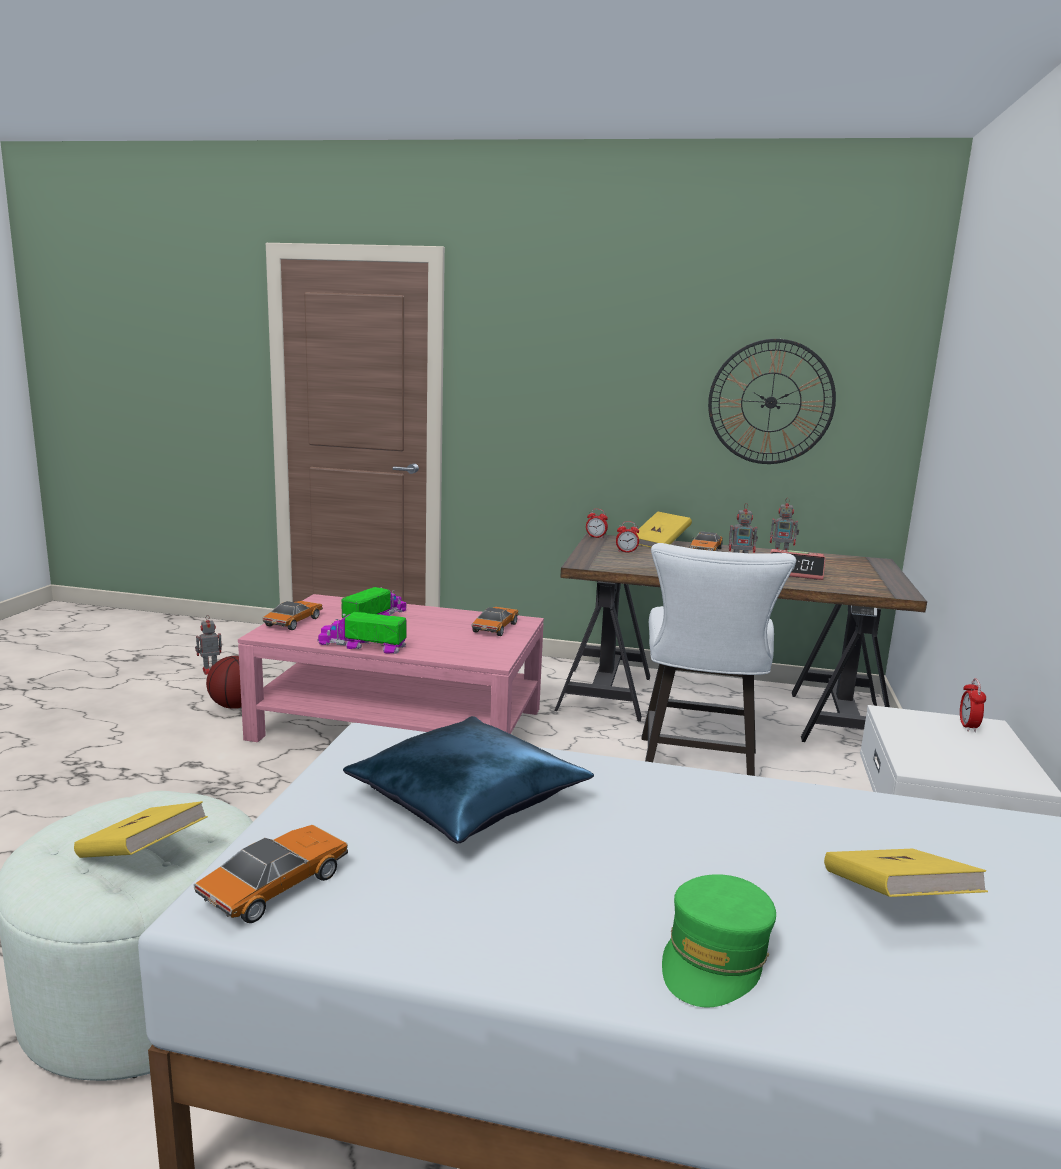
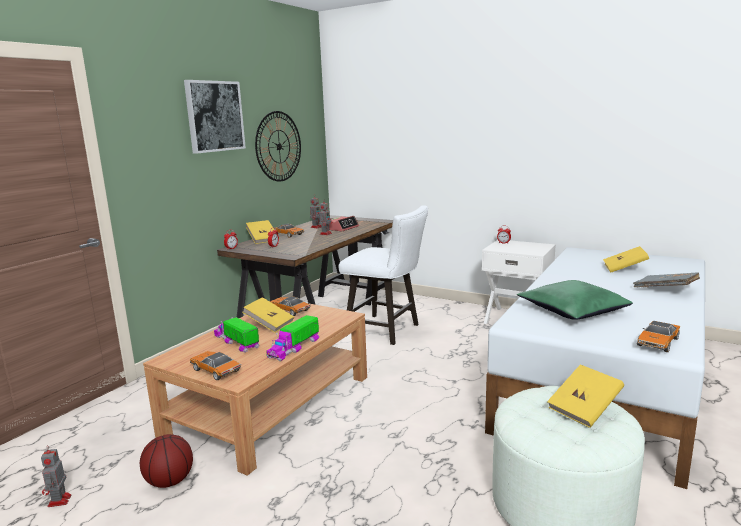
camera: 70 degrees left, 0 degrees up
toy car [193,825,348,923] -> toy car turned 105 degrees counterclockwise [637,321,680,352]
pink coffee table [238,594,544,742] -> brown coffee table [143,303,367,476]
blue pillow [343,716,594,844] -> green pillow [517,280,633,320]
green cap [662,874,776,1007] -> grey book [633,272,700,287]
none -> picture [184,80,246,154]
none -> yellow book [242,297,294,333]

